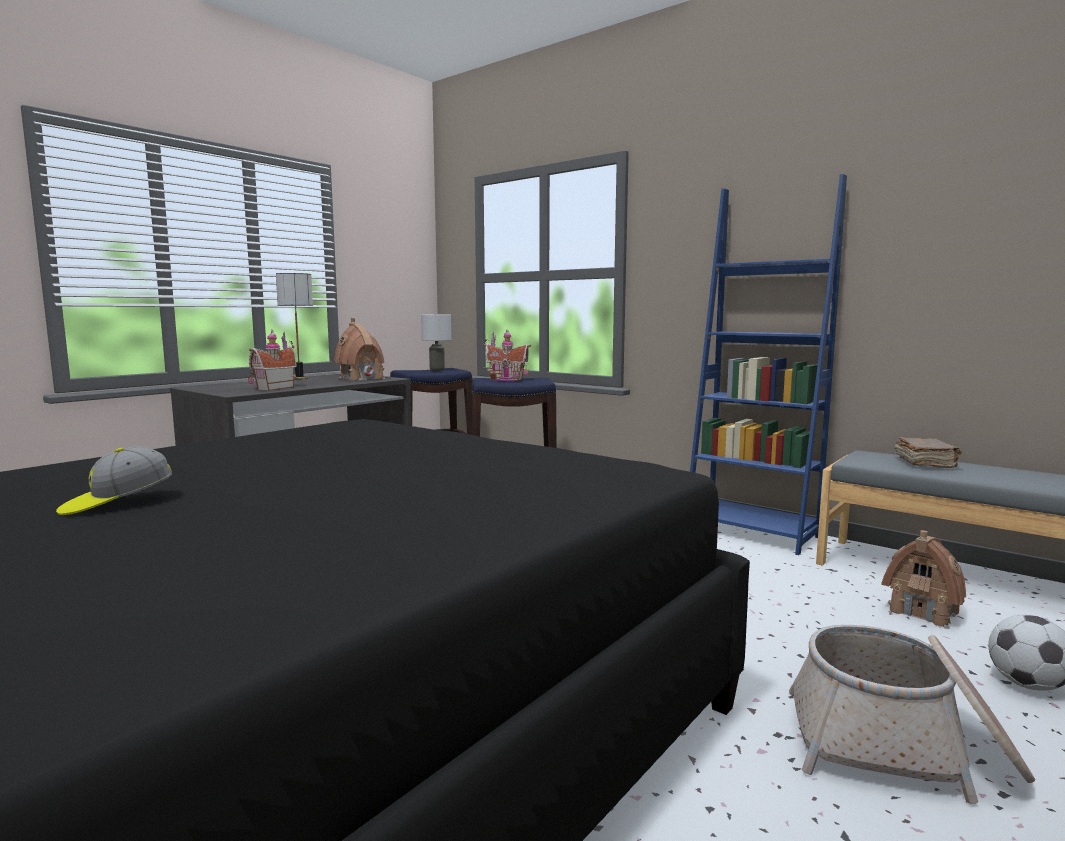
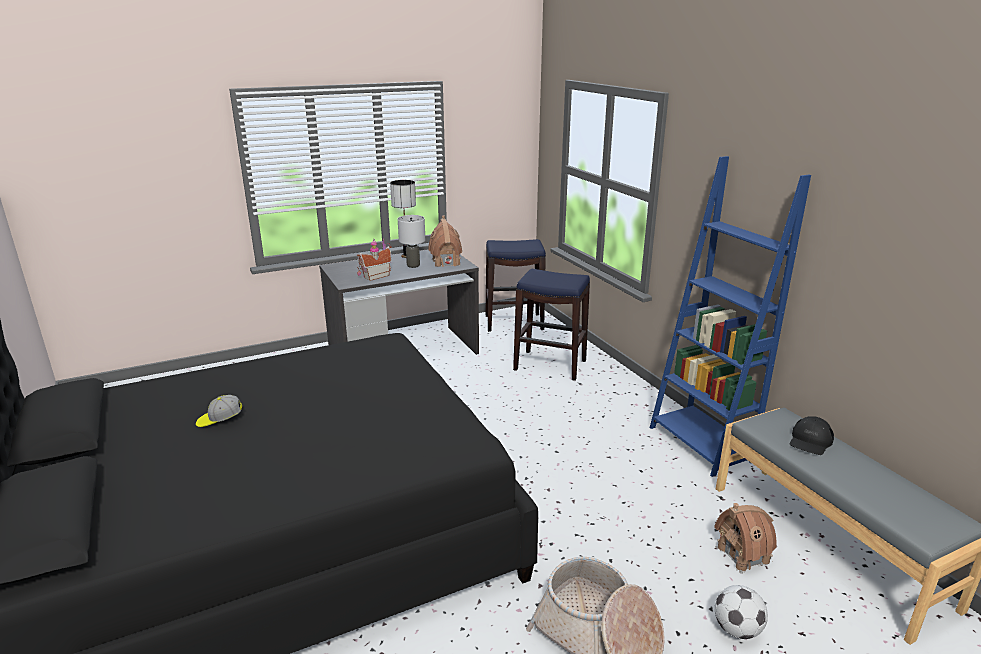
camera: 25 degrees right, 15 degrees up
white table lamp [421,313,451,371] -> white table lamp moved to [398,215,425,268]
toy house [483,330,531,381] -> none
brown book [894,437,962,468] -> black cap [790,416,834,455]

